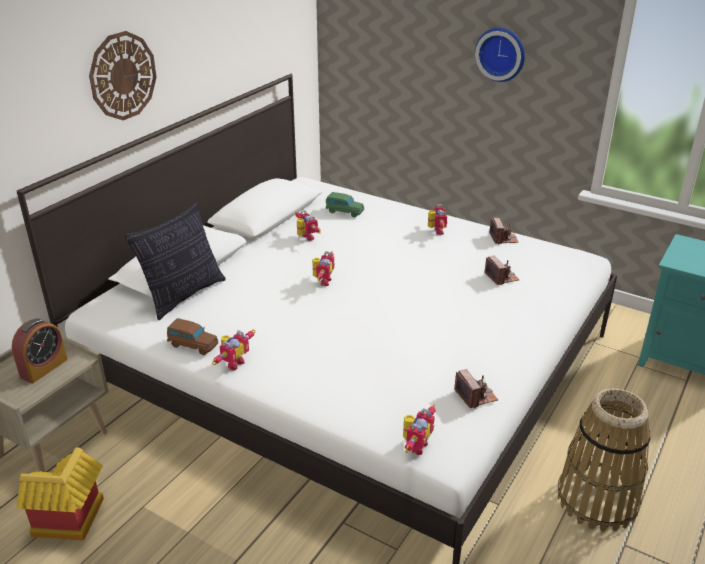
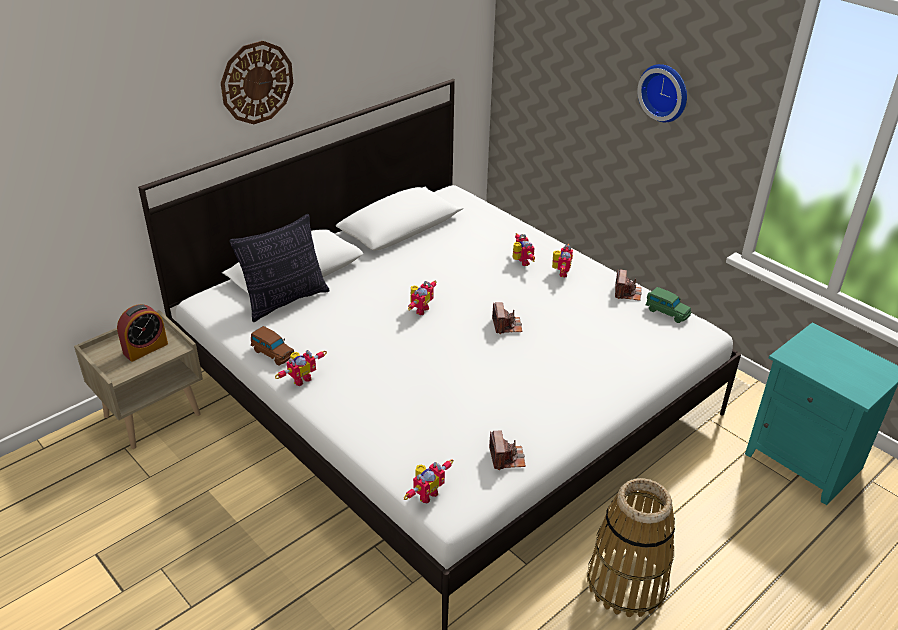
camera: 15 degrees right, 5 degrees up
toy house [17,447,104,541] -> none
toy robot [295,210,321,241] -> toy robot moved to [512,233,535,266]
green toy car [326,192,364,218] -> green toy car moved to [646,287,691,323]
camera [484,256,520,285] -> camera moved to [492,302,522,334]

